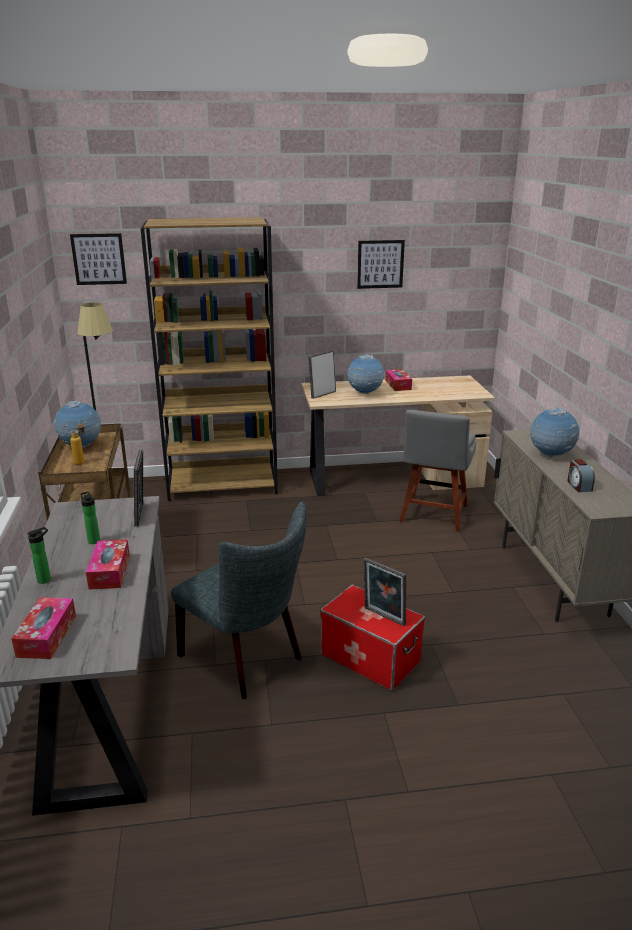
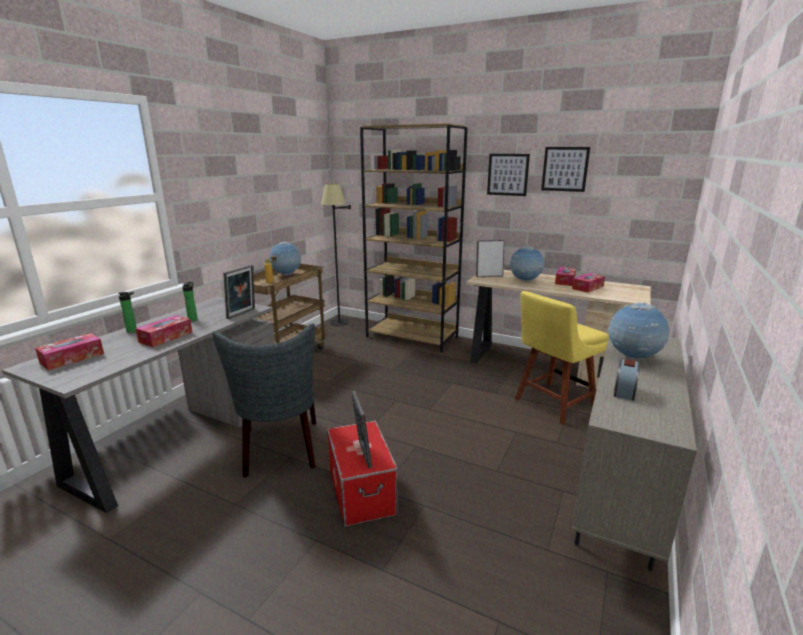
camera: 35 degrees right, 5 degrees down
picture [70,233,127,285] -> picture moved to [487,154,530,196]
grey chair [399,410,476,532] -> yellow chair [515,291,609,425]
none -> tissue box [572,273,605,293]

